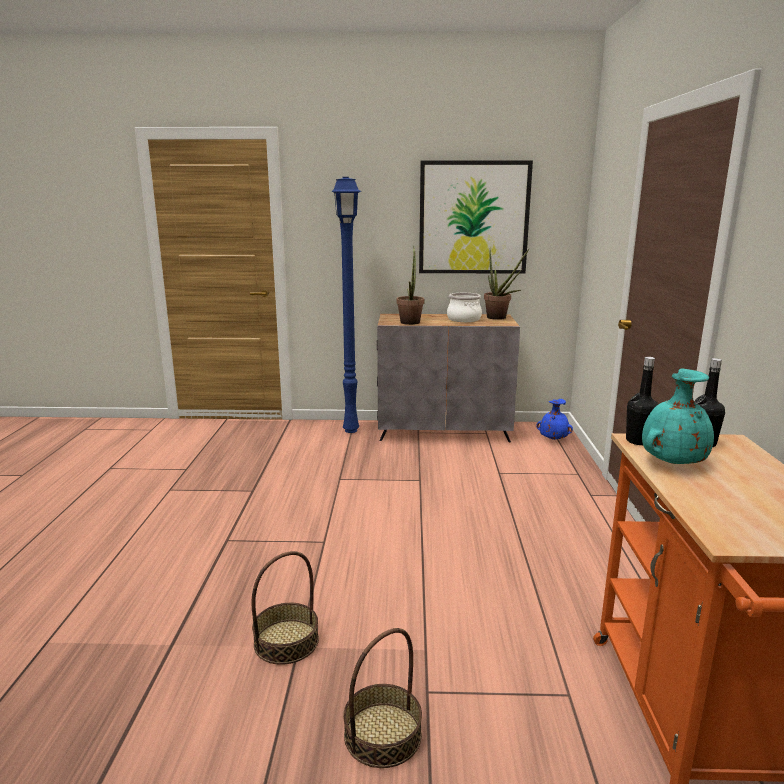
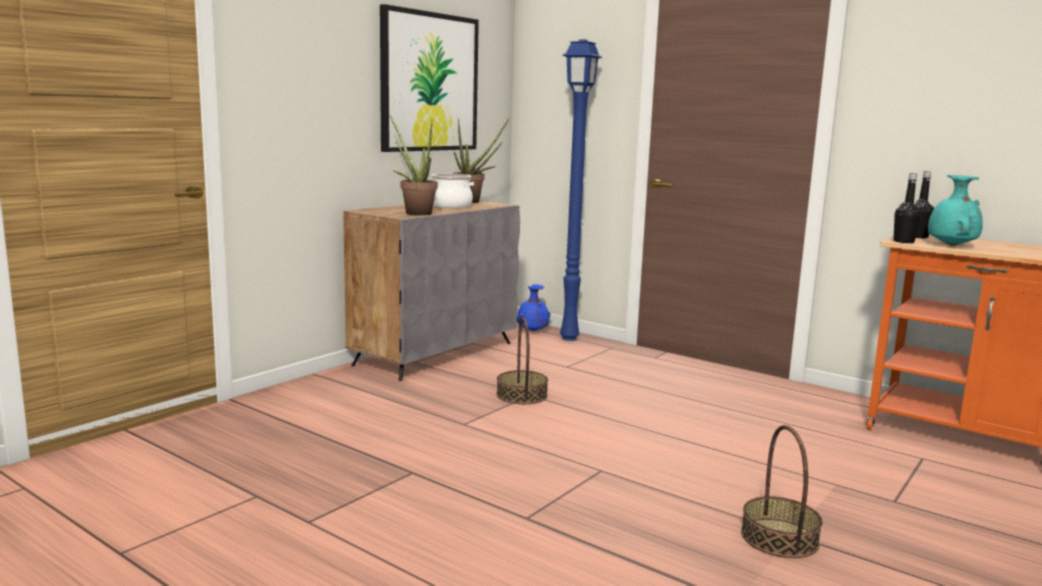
camera: 55 degrees left, 5 degrees down
blue floor lamp [331,177,361,433] -> blue floor lamp moved to [560,39,603,341]
basket [343,628,422,768] -> basket moved to [496,317,548,404]

